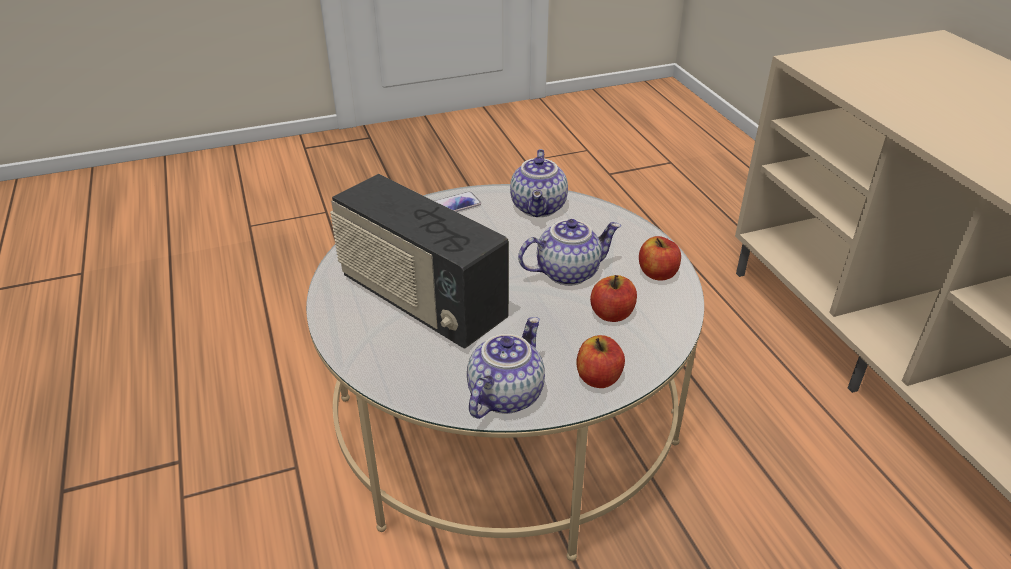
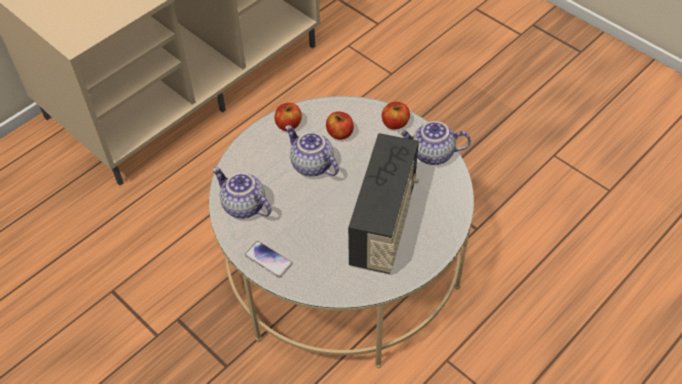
camera: 115 degrees left, 15 degrees up
teapot [510,149,568,217] -> teapot turned 120 degrees counterclockwise [212,167,271,218]

